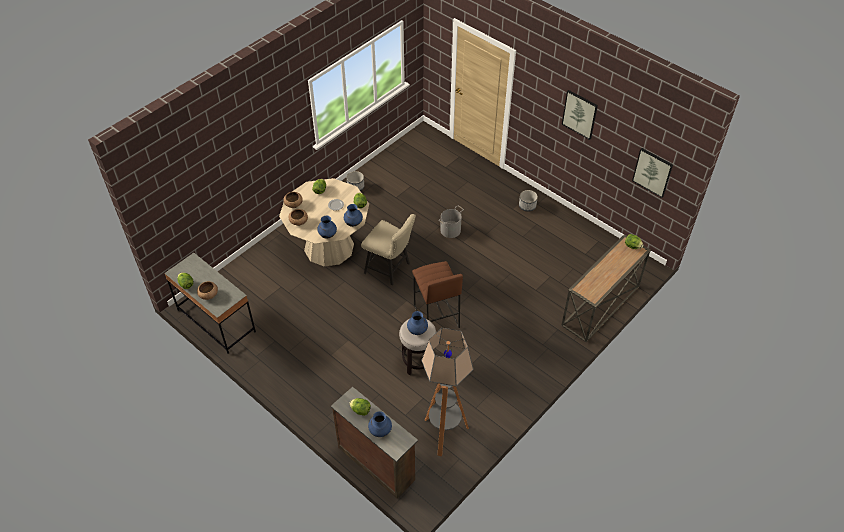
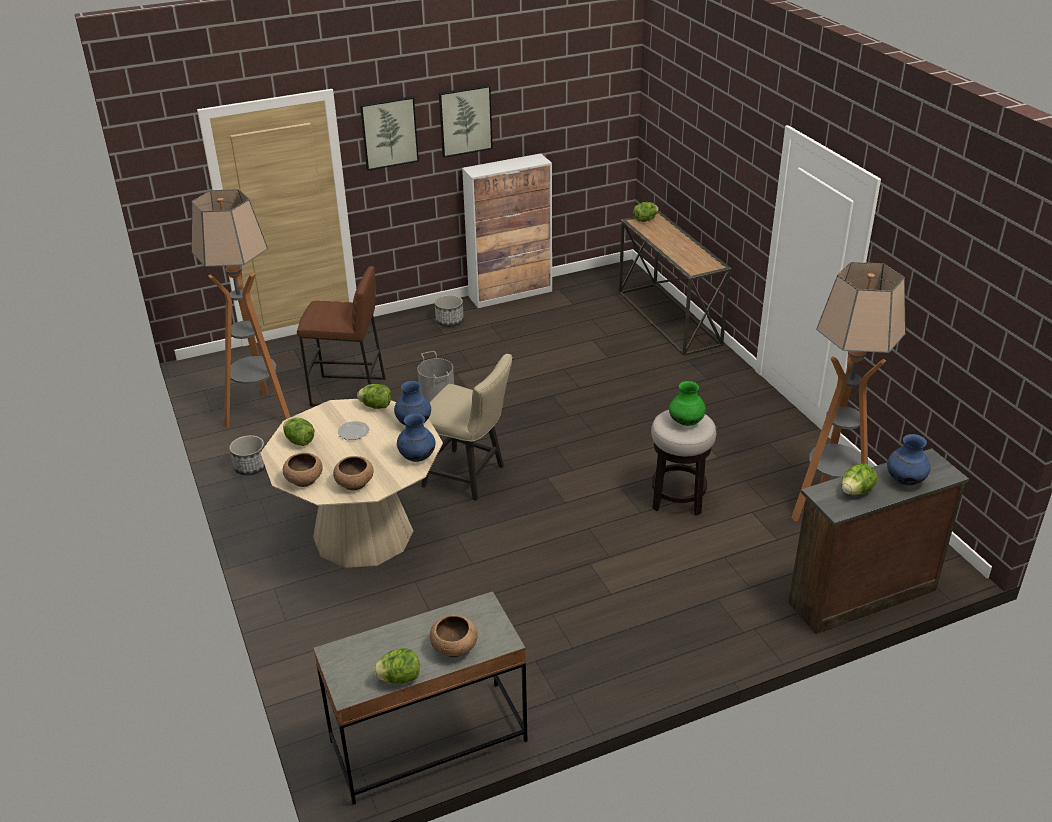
camera: 65 degrees left, 15 degrees down
beige chair [361,214,416,285] -> beige chair turned 60 degrees clockwise [421,354,512,501]
blue vase [407,311,428,335] -> green vase [669,381,706,426]
brown stool [412,261,463,328] -> brown stool moved to [297,266,386,406]
picture [632,148,673,198] -> picture moved to [360,96,419,171]
none -> floor lamp [191,189,290,428]
none -> cabinet [462,153,552,308]

